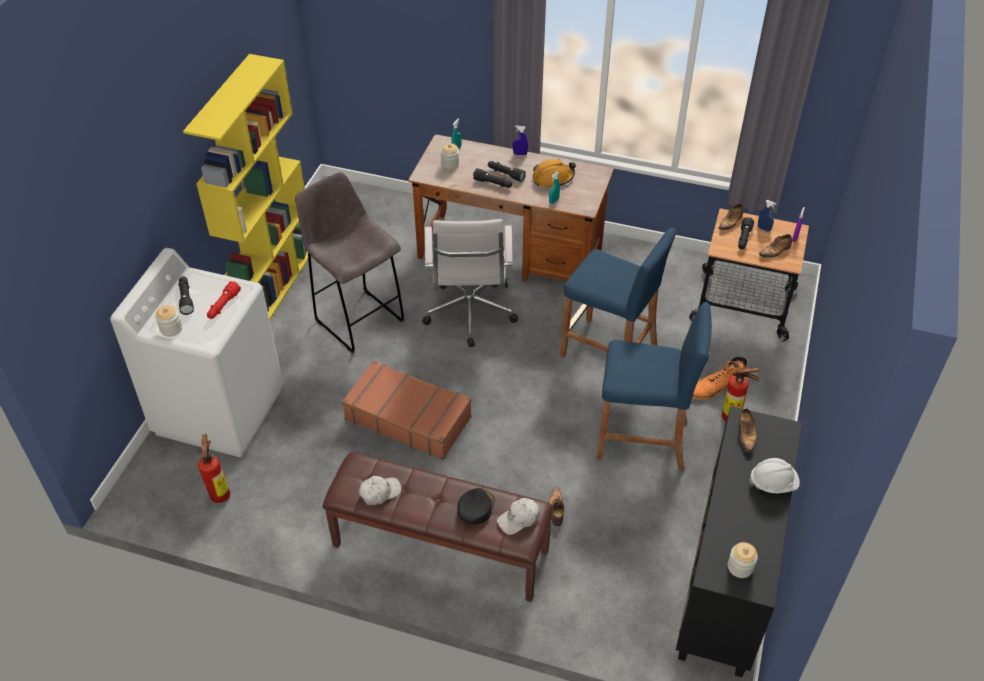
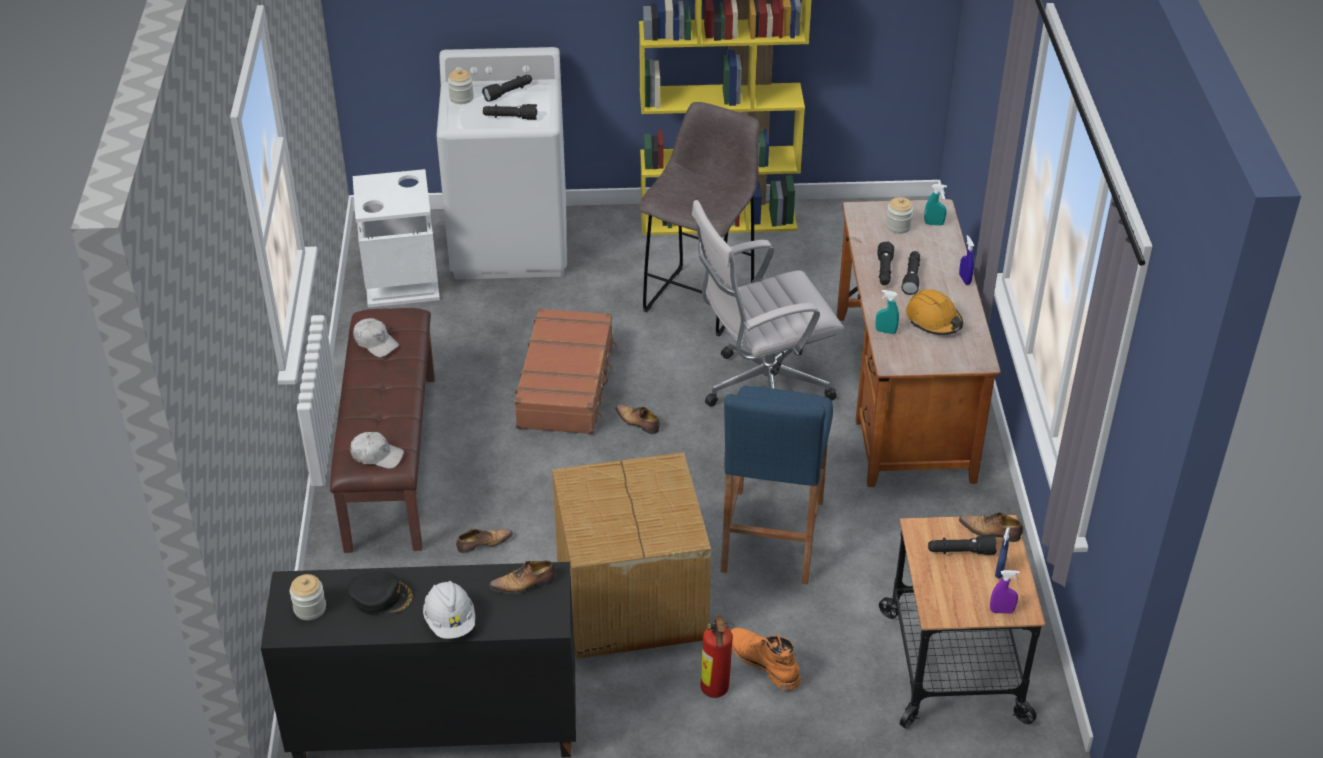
camera: 70 degrees right, 5 degrees down
fire extinguisher [196,434,230,503] -> white trash can [353,169,440,308]
red flashlight [207,281,241,319] -> black flashlight [483,104,537,120]
black cap [457,488,495,525] -> black cap moved to [348,571,414,615]
white cap [497,498,540,535] -> white cap turned 150 degrees clockwise [350,432,404,469]
blue stool [597,302,712,471] -> cardboard box [552,452,711,659]
shoe [759,234,792,258] -> shoe moved to [615,404,660,434]

